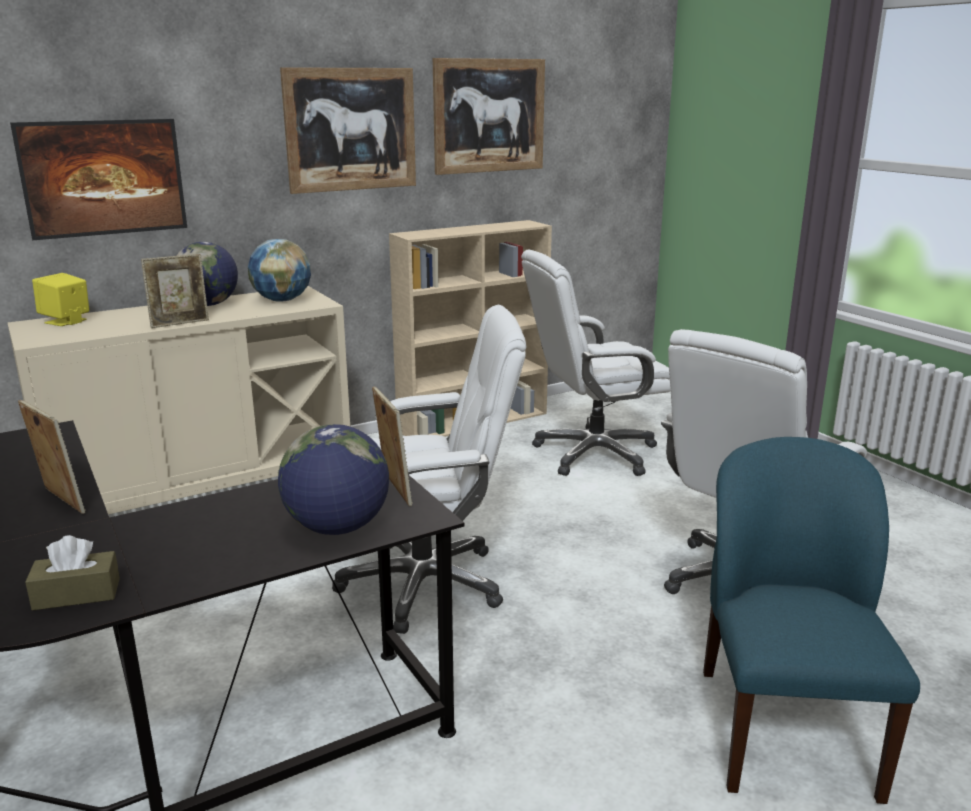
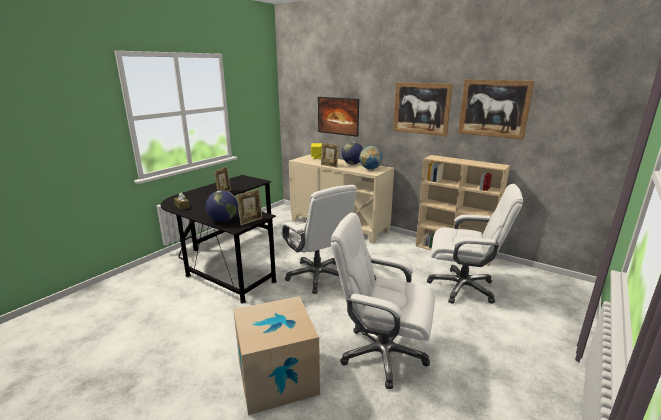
camera: 65 degrees right, 0 degrees up
white office chair [521,249,671,476] -> white office chair turned 150 degrees clockwise [427,184,523,304]
blue chair [703,437,920,804] -> cardboard box [233,296,320,415]

